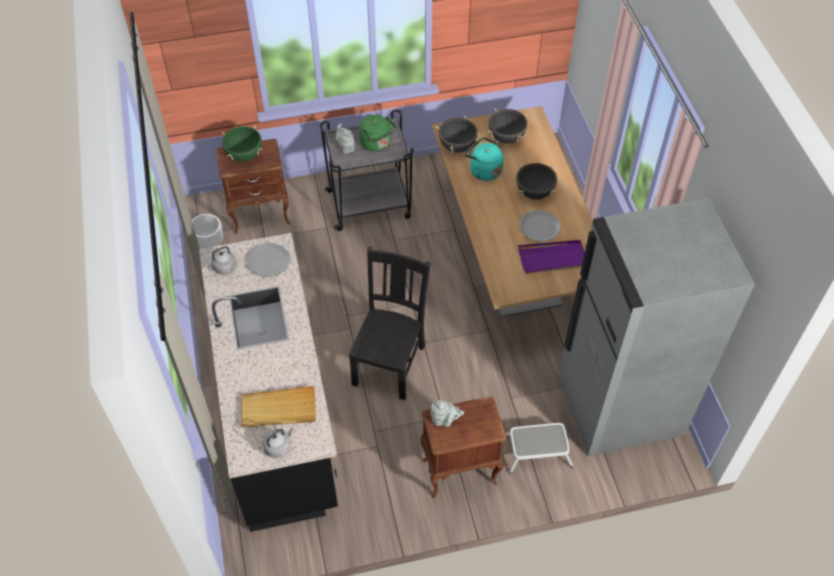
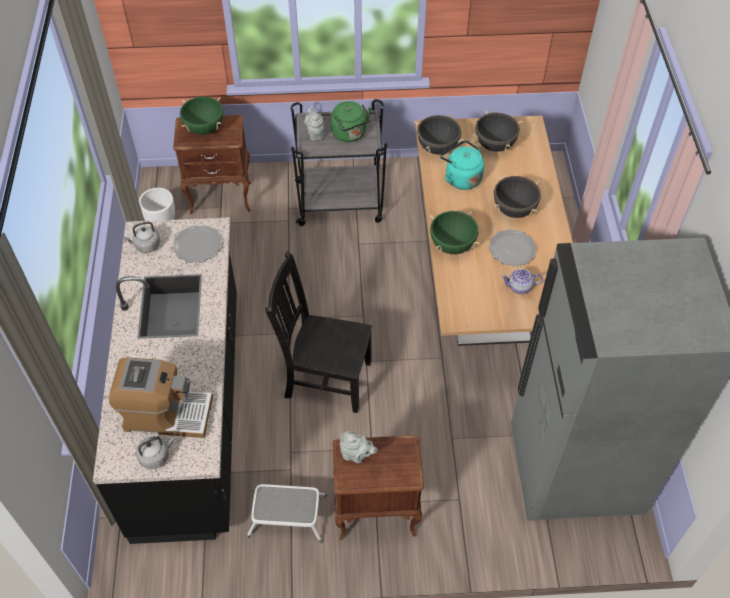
camera: 10 degrees right, 0 degrees up
beige tray [241,386,316,428] -> coffee machine [109,357,213,438]
black chair [349,247,431,400] -> black chair turned 105 degrees counterclockwise [266,251,372,413]
grey step ladder [505,423,574,475] -> grey step ladder moved to [246,484,327,544]
purple tray [518,240,585,274] -> teapot [501,269,543,294]
none -> green cooking pot [430,211,480,254]

